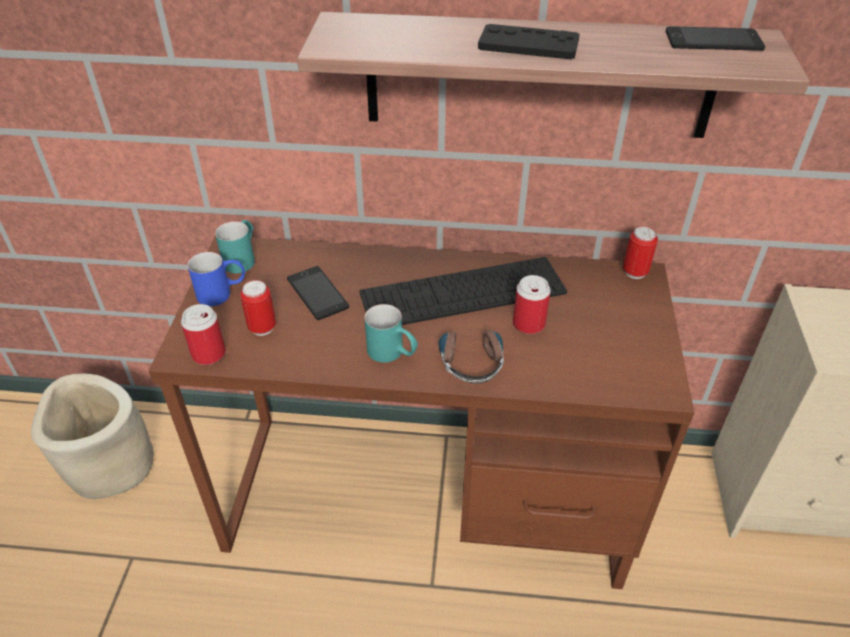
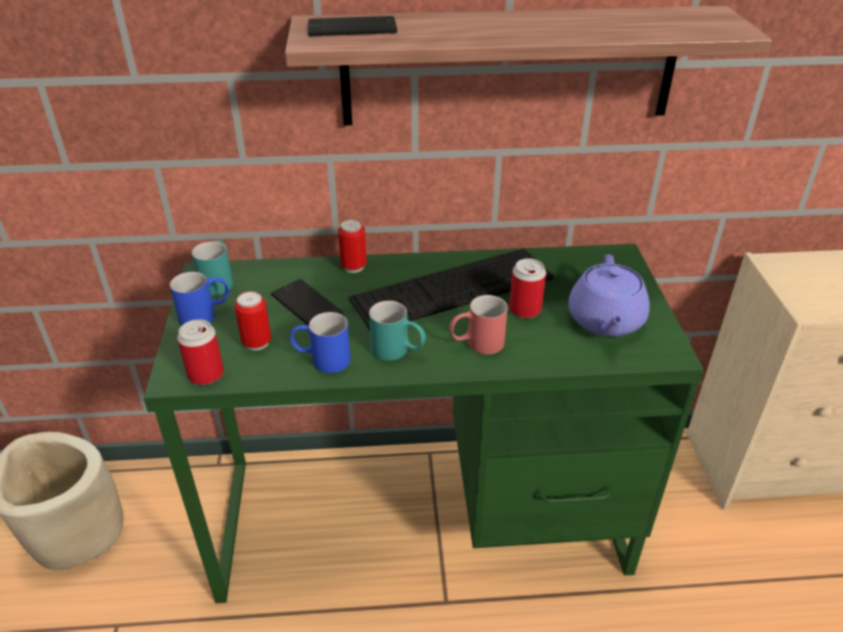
camera: 10 degrees left, 5 degrees down
brown desk [149,236,695,589] -> green desk [143,244,704,603]
headphones [439,316,504,384] -> red mug [449,295,508,354]
black game controller [478,24,580,60] -> none
can [623,226,658,279] -> can moved to [338,219,367,273]
phone [666,26,765,51] -> phone moved to [308,16,397,36]
none -> blue mug [290,312,351,373]
none -> purple teapot [568,254,650,337]

